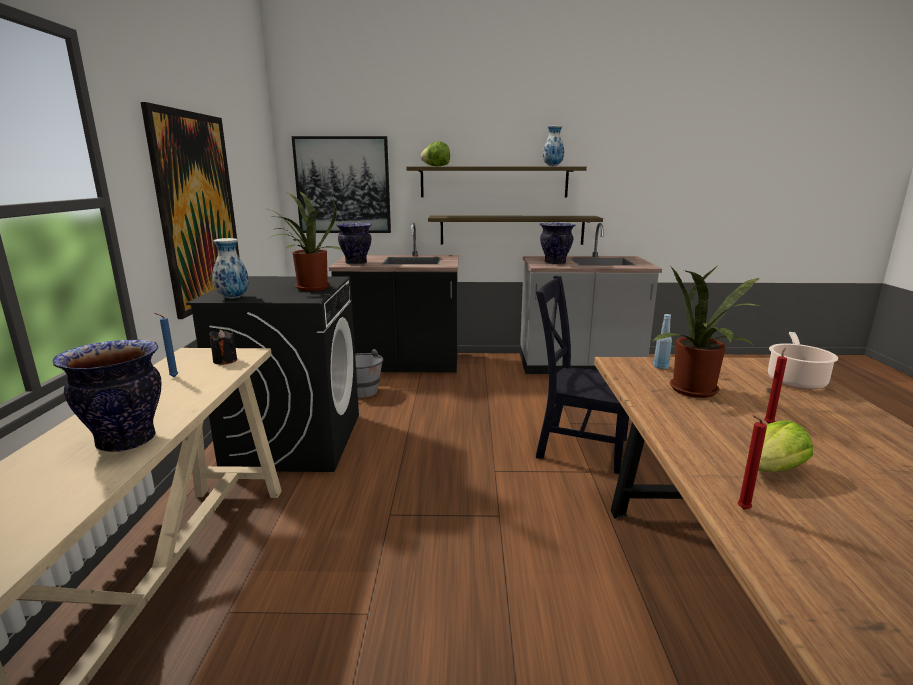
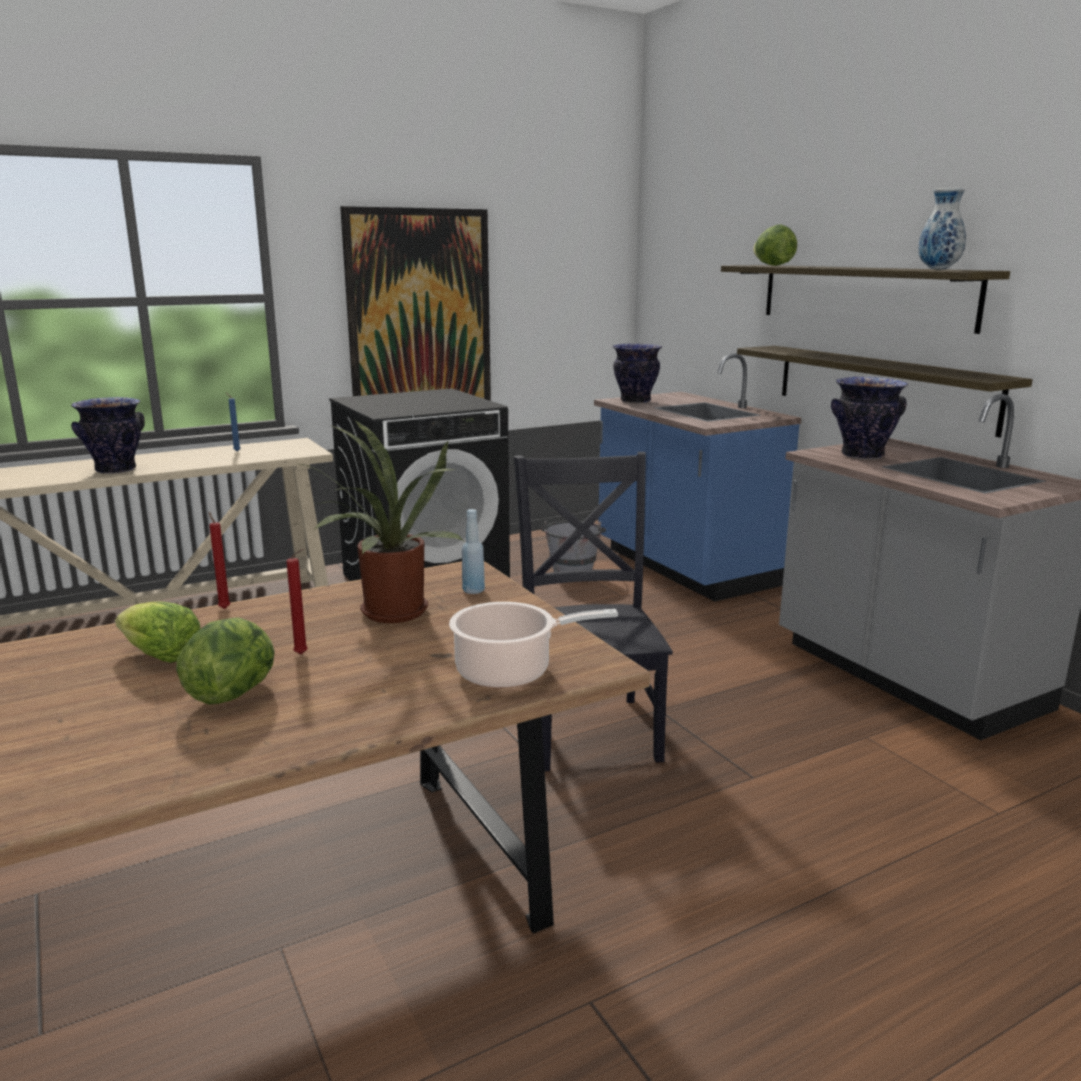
camera: 60 degrees right, 0 degrees up
black candle [209,330,237,365] -> none
vase [212,238,249,299] -> none
potted plant [270,191,342,291] -> none
picture [292,136,391,233] -> none
black counter [329,222,459,373] -> blue counter [594,353,802,602]
red candle [738,415,767,510] -> red candle moved to [209,512,231,609]
none -> lettuce [176,617,275,705]

